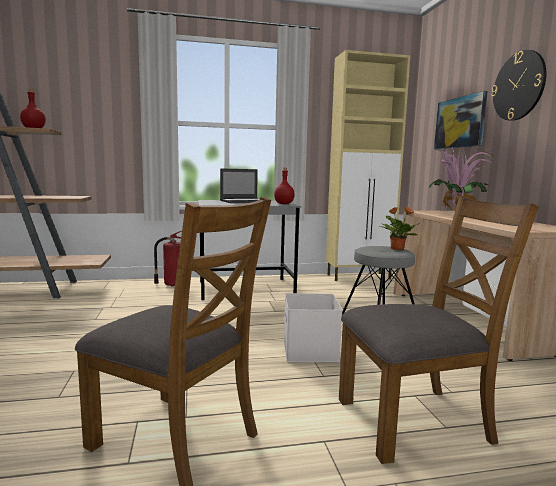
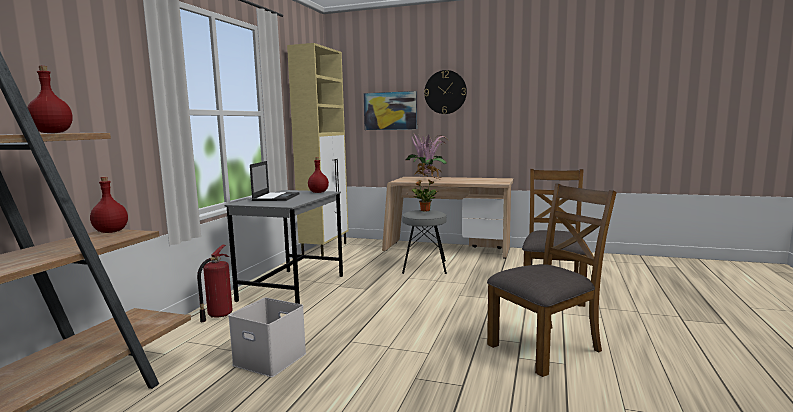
camera: 60 degrees left, 0 degrees up
white storage box [284,293,343,362] -> white storage box moved to [228,298,306,377]
none -> red bottle [90,177,128,233]

